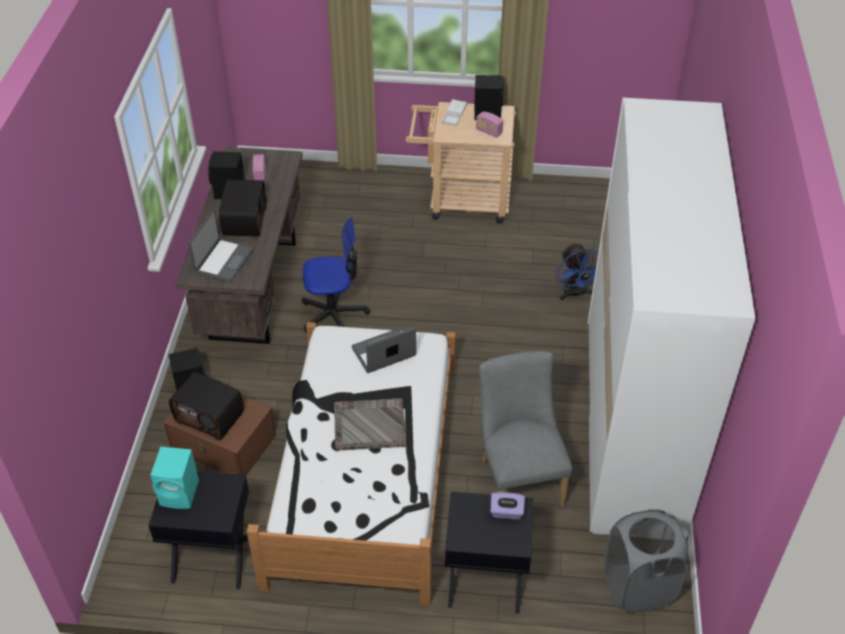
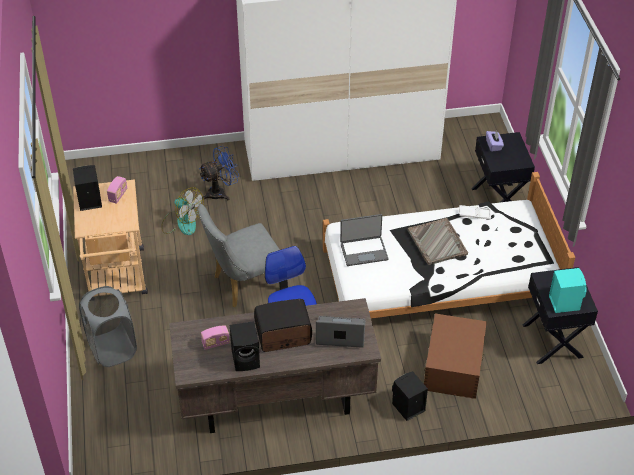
camera: 105 degrees left, 0 degrees up
radio [169,372,244,440] -> none
laptop [352,327,416,373] -> laptop turned 60 degrees counterclockwise [340,214,388,266]
white tray [442,99,467,126] -> white tray moved to [459,205,491,220]
grey chair [479,351,573,507] -> grey chair moved to [198,204,280,307]
grey laundry basket [604,509,689,613] -> grey laundry basket moved to [79,286,137,367]
none -> fan [161,187,204,235]

